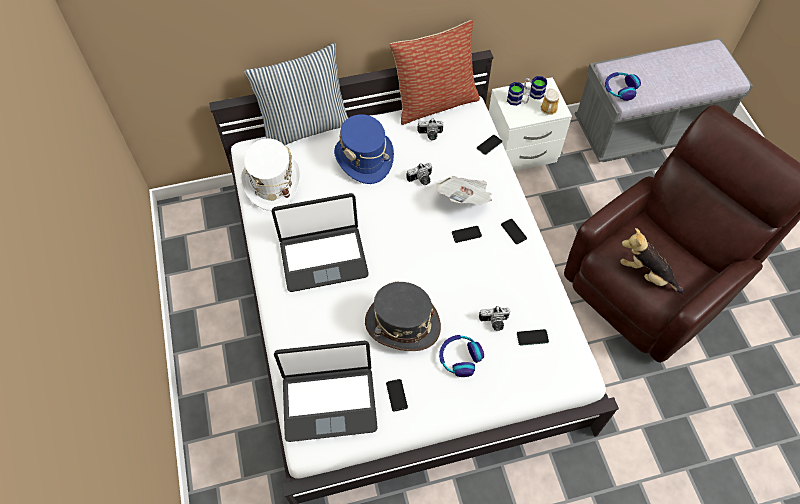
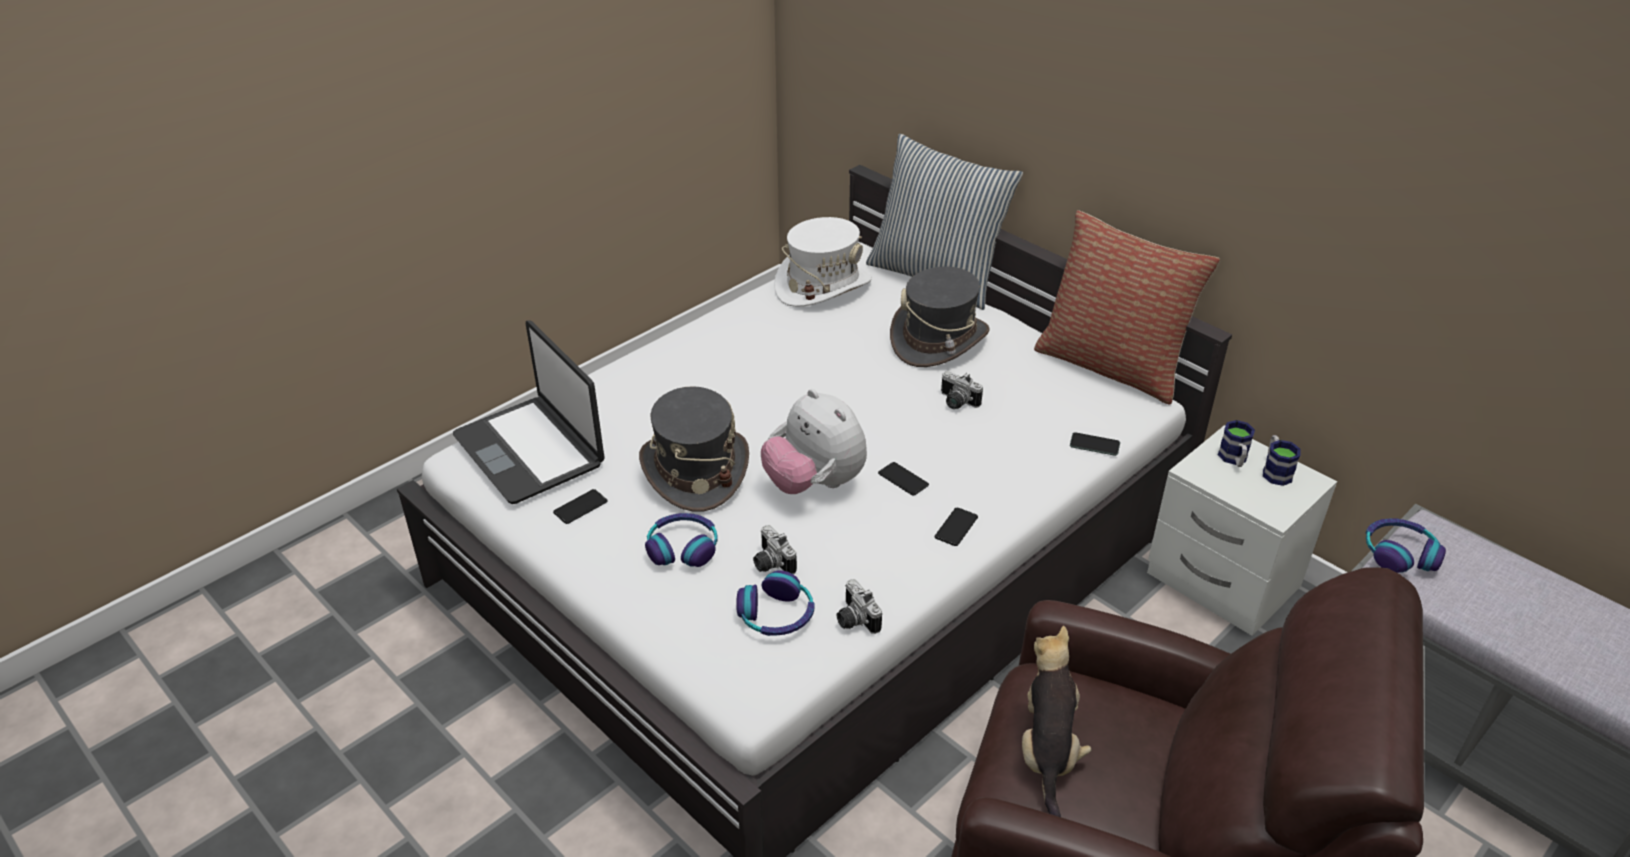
camera: 60 degrees right, 20 degrees down
laptop [271,193,369,292] -> none
blue hat [334,114,394,184] -> grey hat [890,266,990,367]
camera [418,118,443,140] -> camera moved to [837,579,882,634]
newspaper [436,176,492,205] -> none
phone [517,329,549,346] -> headphones [736,570,815,636]
mug [540,88,560,115] -> none
none -> plush toy [761,389,867,494]

